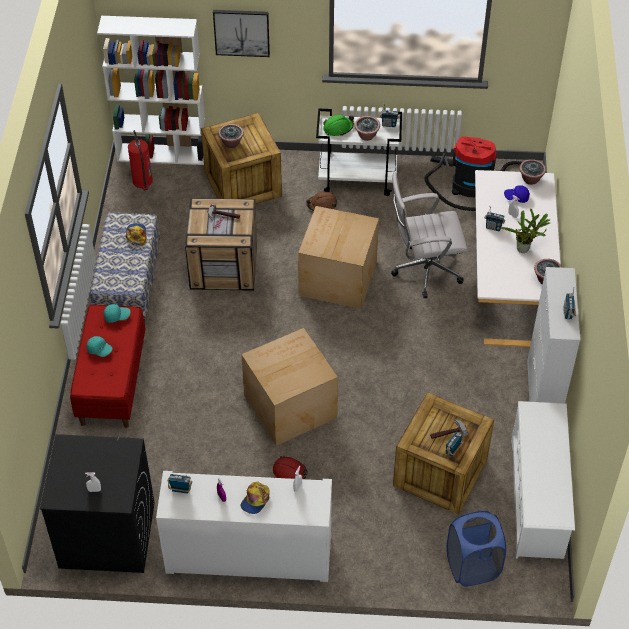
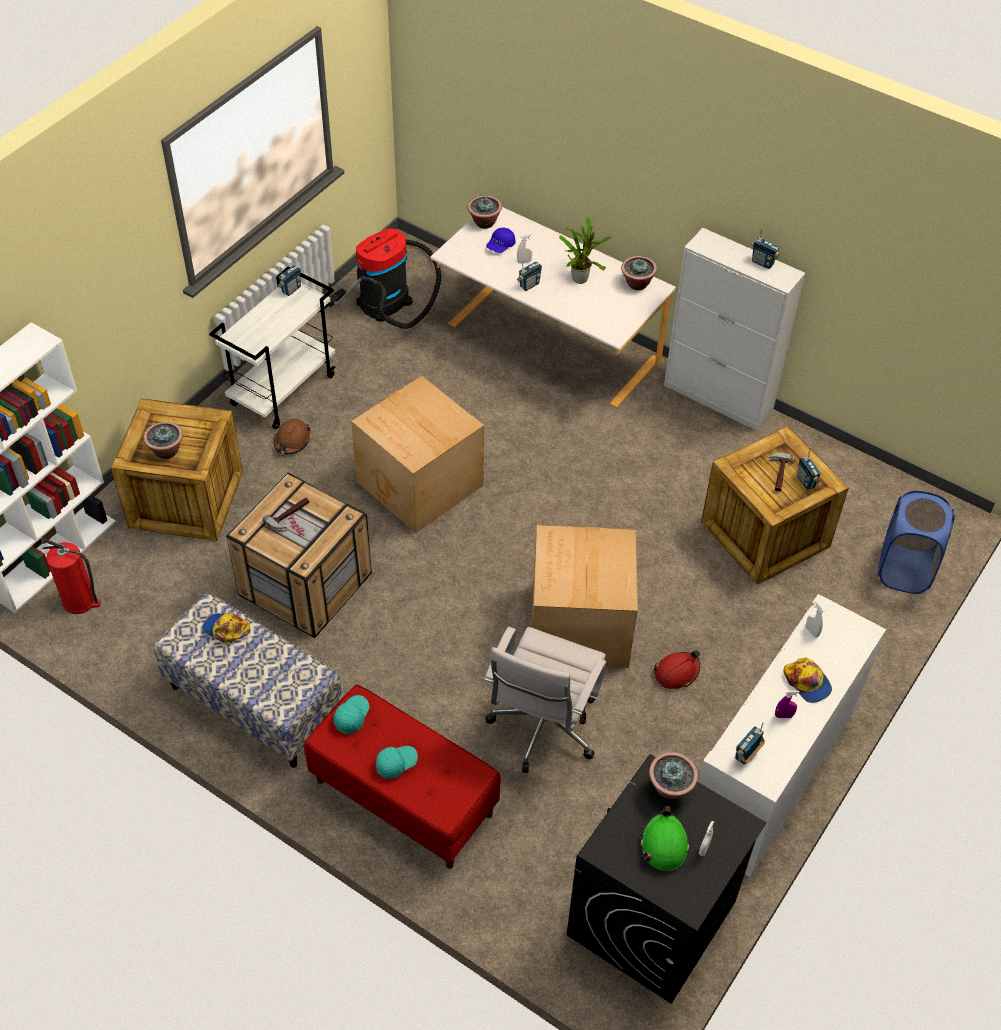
camera: 60 degrees left, 0 degrees up
picture [213,10,270,57] -> none
green hard hat [323,115,354,136] -> green hard hat moved to [640,806,690,871]
potted plant [355,116,380,141] -> potted plant moved to [649,752,698,799]
white office chair [391,172,468,298] -> white office chair moved to [484,627,607,773]
white shoe rack [511,401,575,559] -> none

